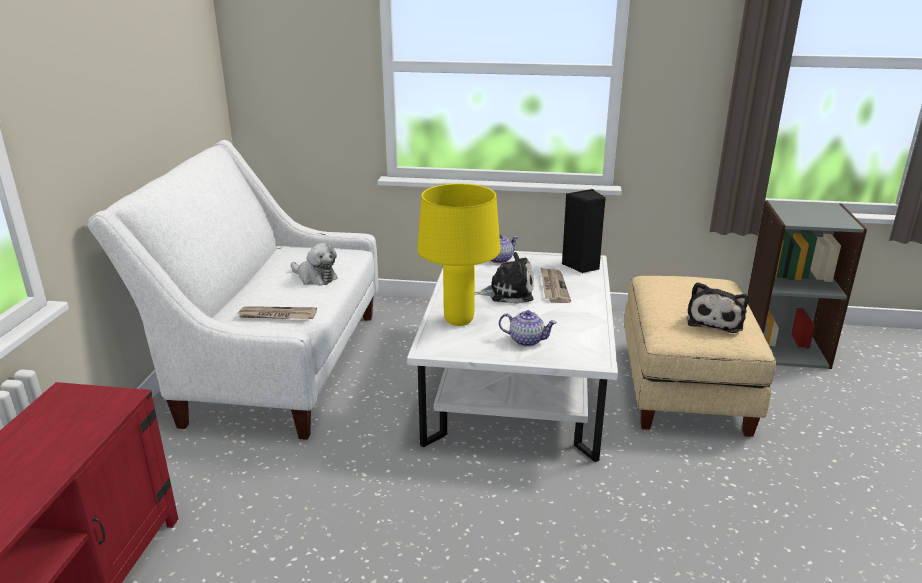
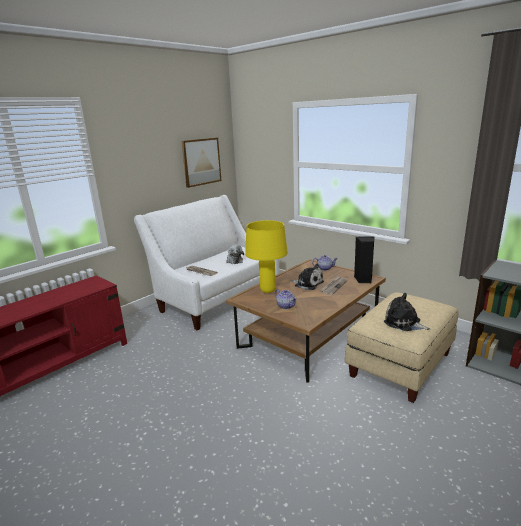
camera: 35 degrees right, 5 degrees down
white coffee table [407,251,618,462] -> brown coffee table [226,259,386,382]
plush toy [687,282,749,333] -> plush toy turned 75 degrees clockwise [384,293,430,331]
none -> picture [181,138,221,188]

